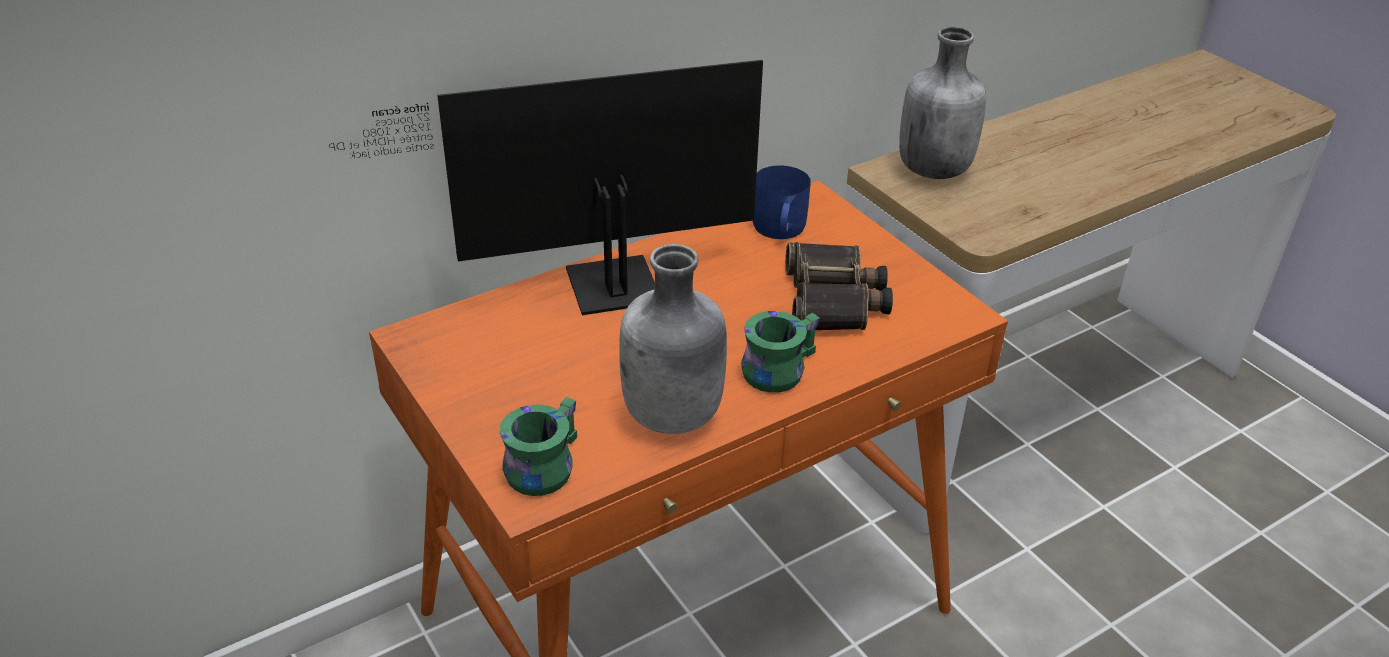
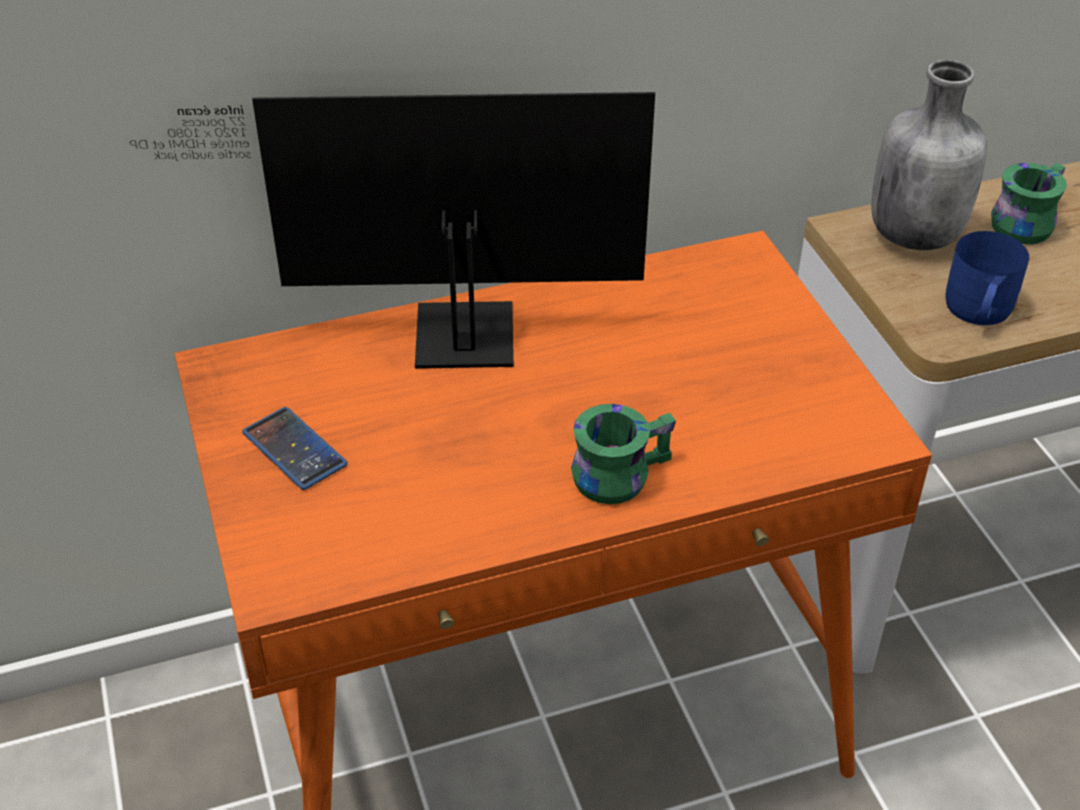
camera: 15 degrees right, 5 degrees up
green mug [500,397,577,496] -> green mug moved to [991,163,1067,244]
grey bottle [619,244,727,434] -> none
blue mug [753,165,811,239] -> blue mug moved to [946,231,1029,325]
binoculars [785,242,893,330] -> none
none -> phone [242,407,348,490]

